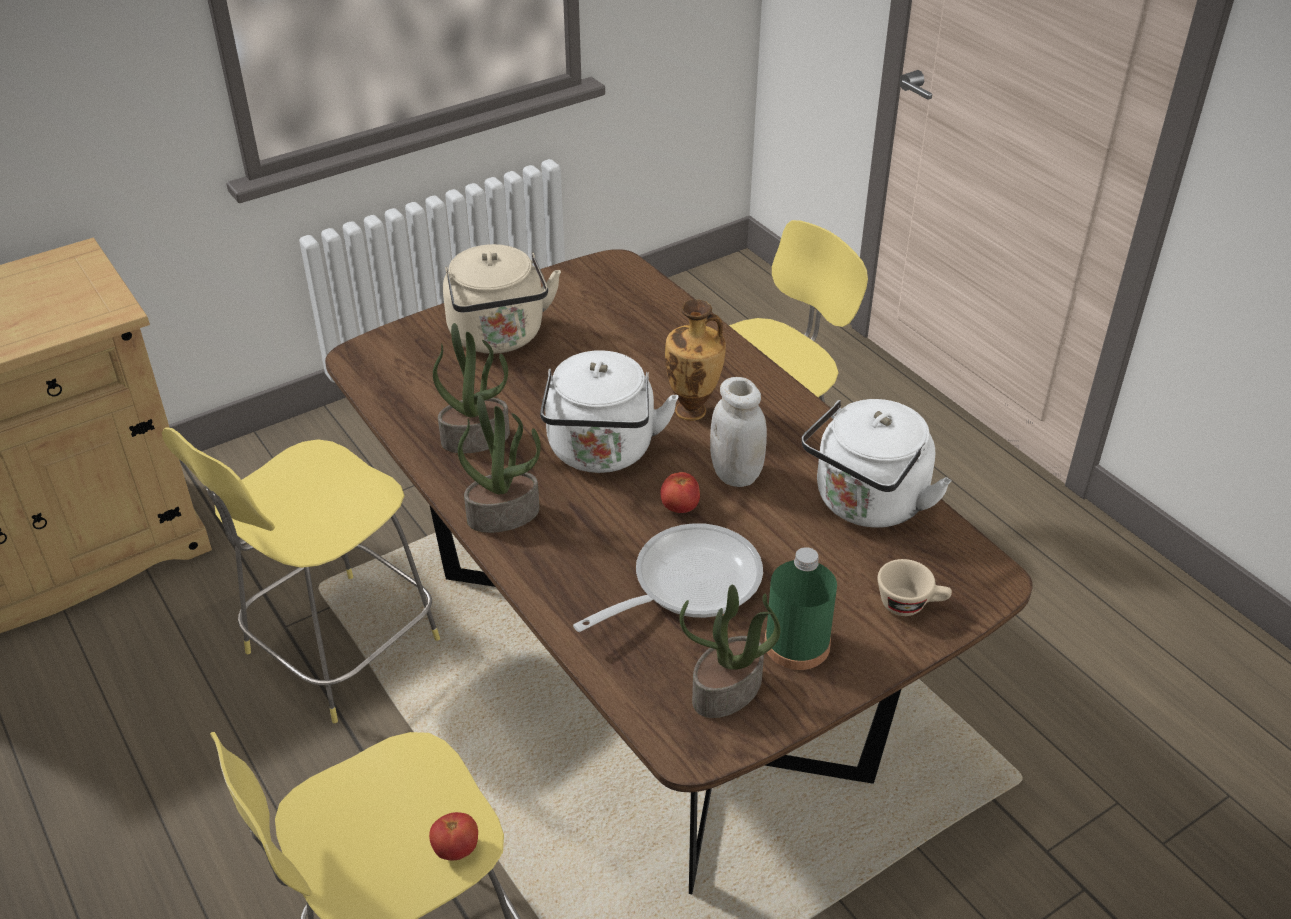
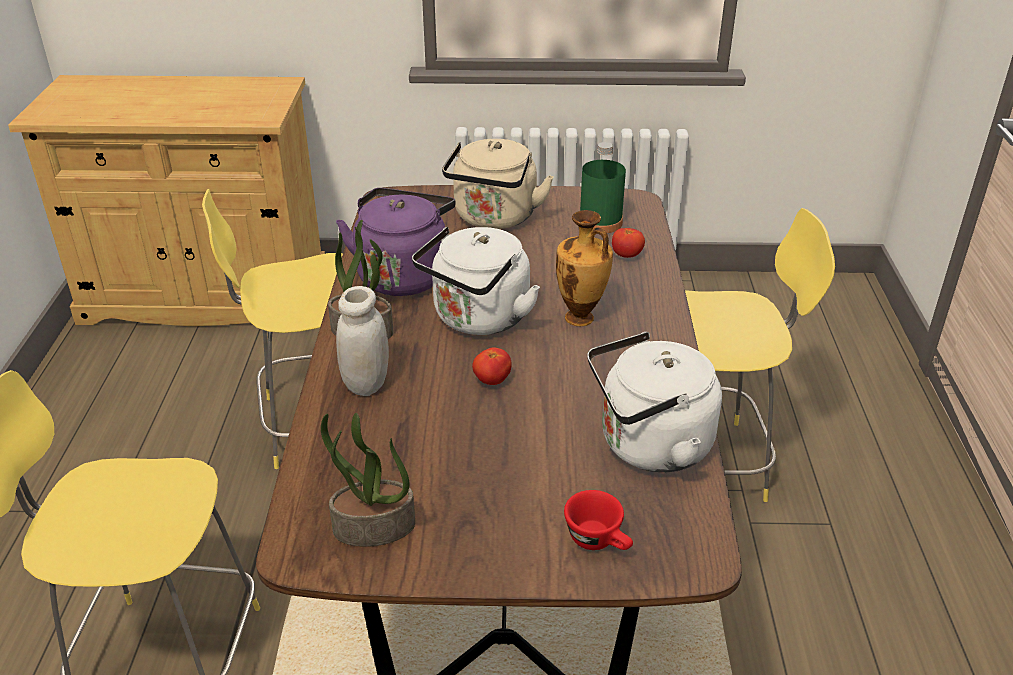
camera: 35 degrees right, 5 degrees down
tomato [429,812,478,860] -> tomato moved to [612,228,645,258]
potted plant [433,323,510,453] -> purple kettle [336,188,456,296]
frying pan [573,523,763,632] -> none
white jar [710,377,767,487] -> white jar moved to [336,286,389,396]
green bottle [764,547,837,670] -> green bottle moved to [580,142,626,233]
beige cup [878,559,952,616] -> red cup [564,490,633,550]

